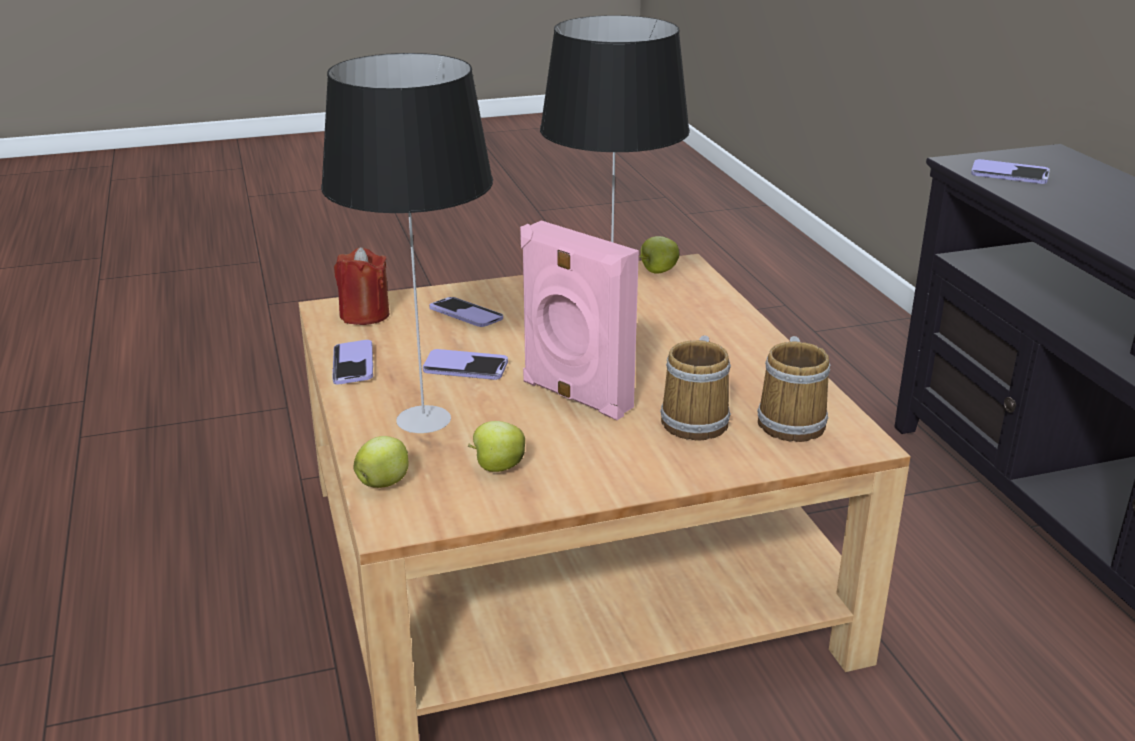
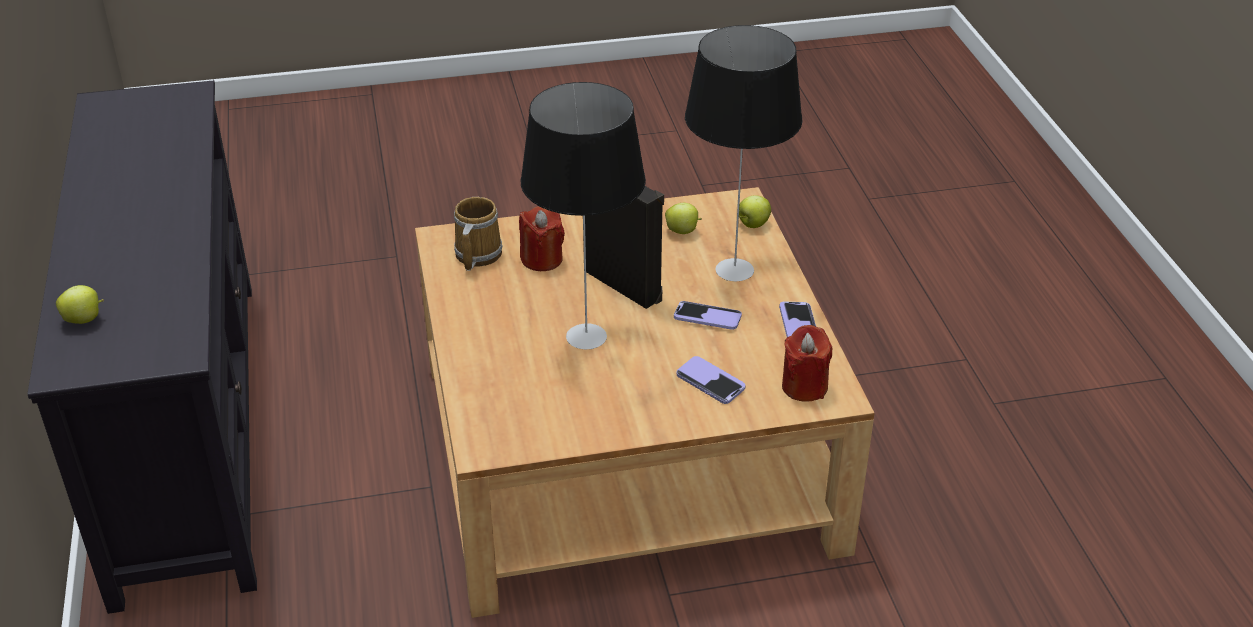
camera: 175 degrees left, 10 degrees up
pink speaker [520,221,639,420] -> black speaker [583,186,664,309]
apple [639,236,679,274] -> apple moved to [56,285,104,324]
mug [660,336,731,441] -> red candle [519,207,565,271]
phone [971,159,1050,184] -> none

